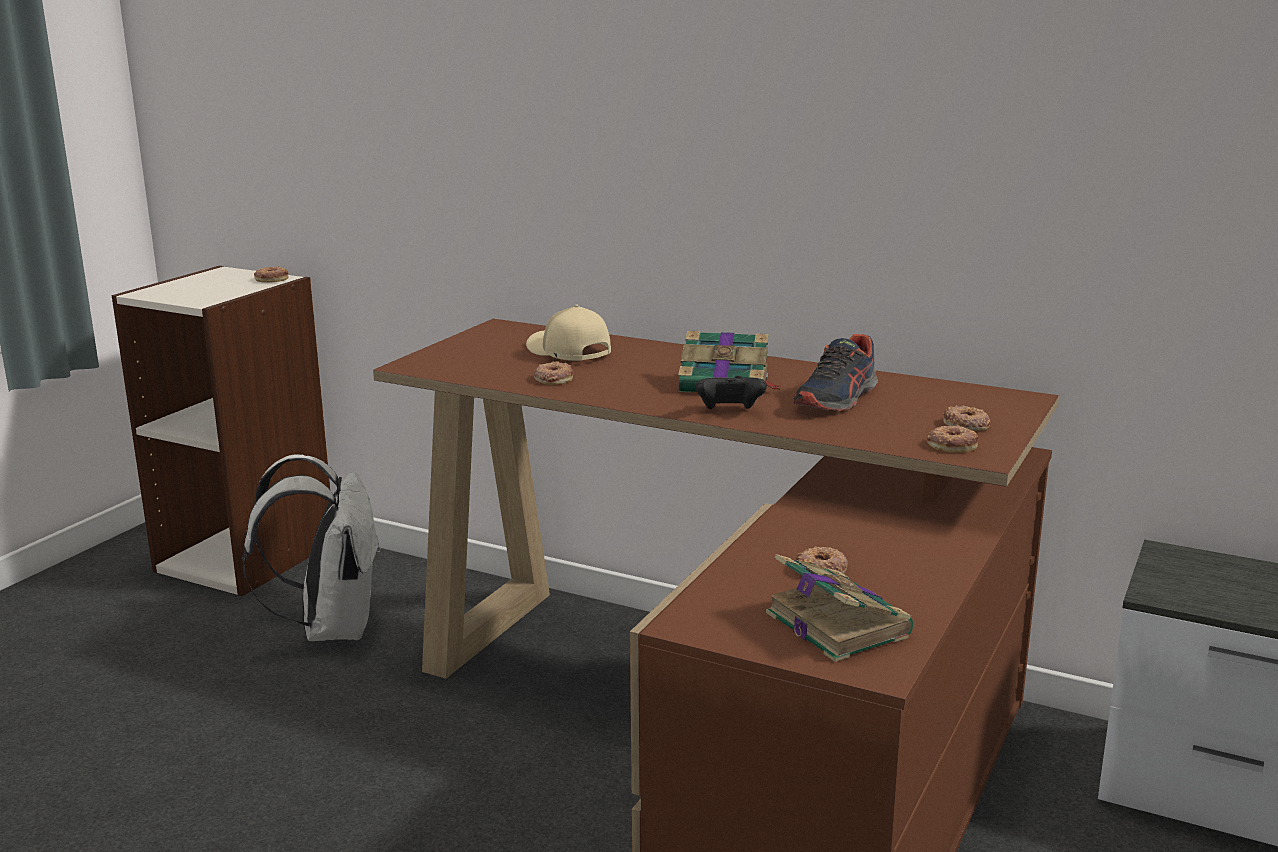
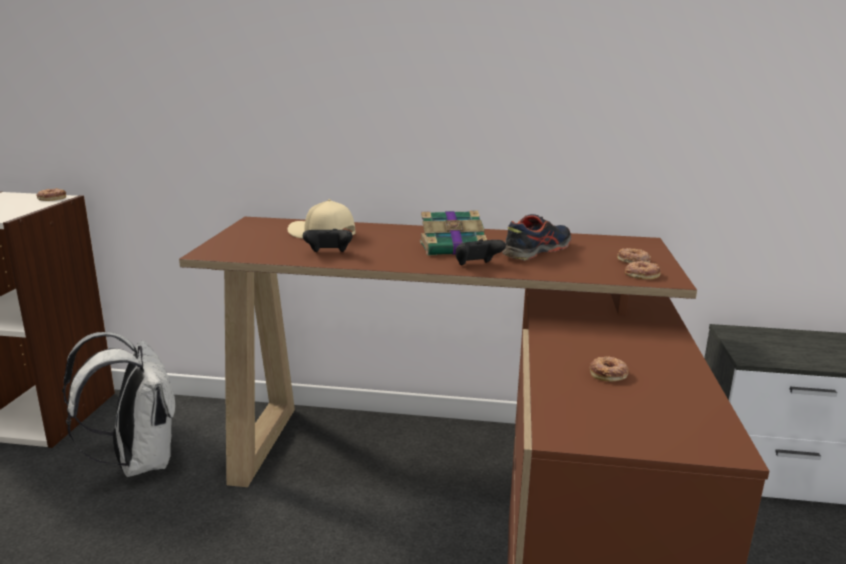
camera: 20 degrees left, 0 degrees up
donut [534,362,573,385] -> black game controller [303,229,352,252]
book [766,554,913,662] -> none
shoe [793,334,878,411] -> shoe turned 150 degrees counterclockwise [502,214,571,261]

